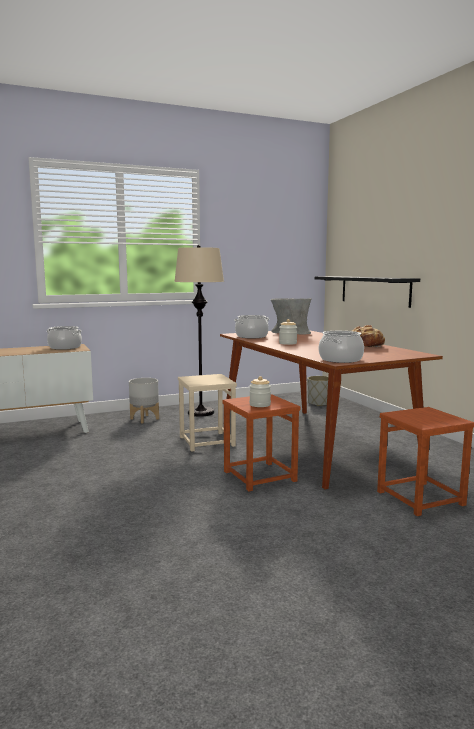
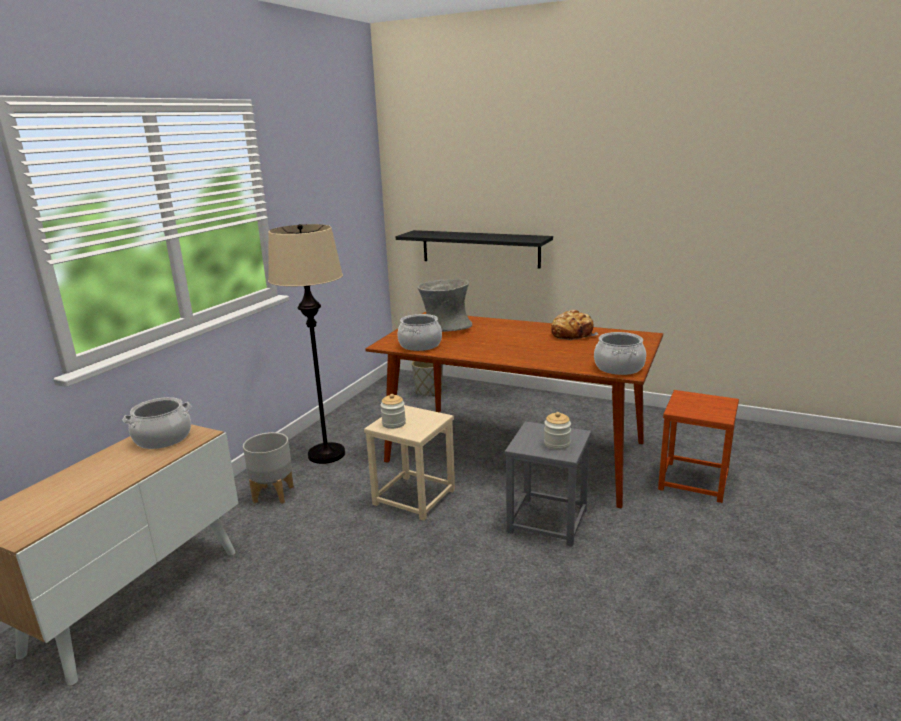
camera: 40 degrees left, 10 degrees up
brown stool [222,394,300,491] -> grey stool [504,421,591,546]
jar [279,319,297,345] -> jar moved to [380,394,406,429]

